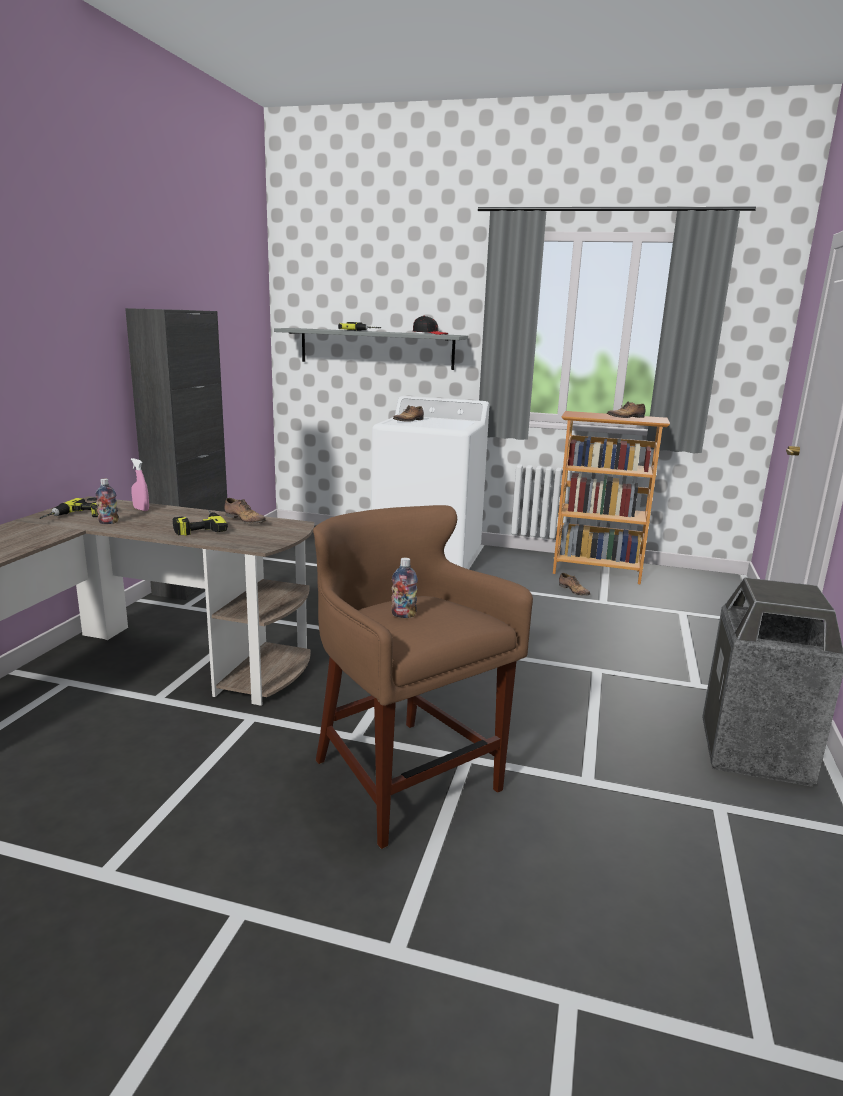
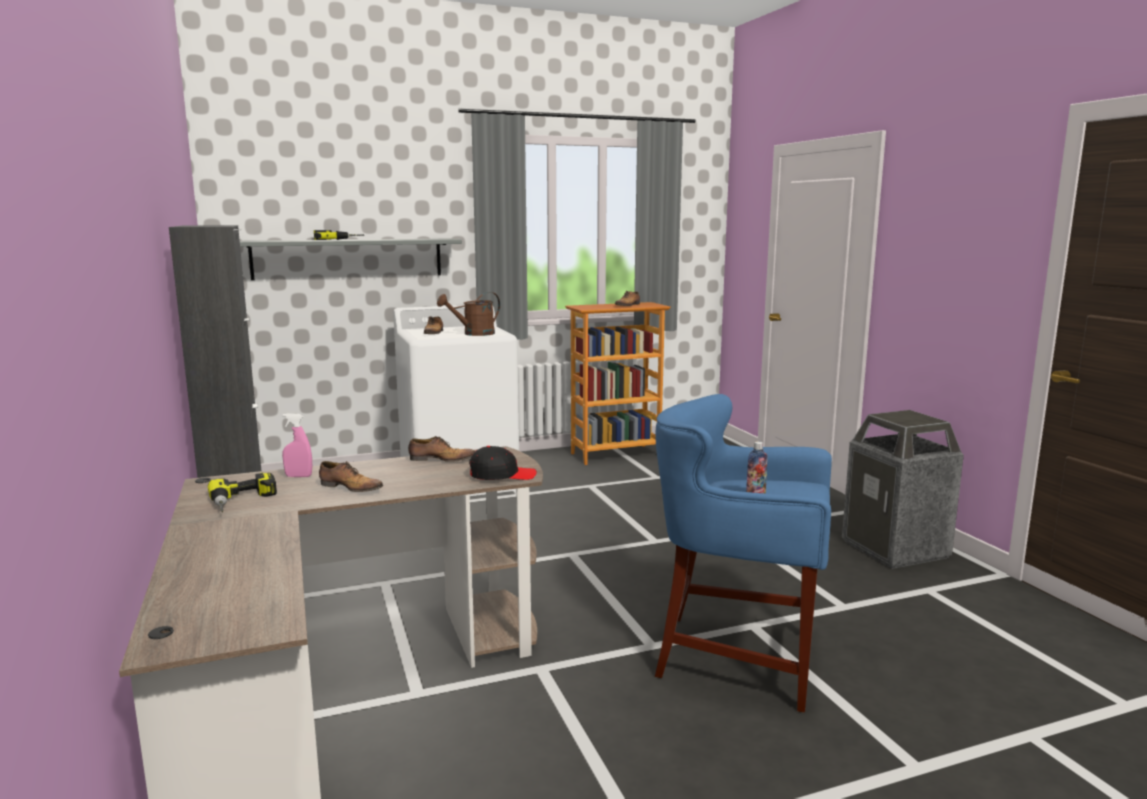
camera: 35 degrees left, 5 degrees down
bottle [95,479,119,524] -> none
power drill [173,510,228,536] -> none
brown stool [313,505,533,849] -> blue stool [655,394,832,713]
black cap [413,316,448,335] -> black cap moved to [469,446,537,480]
shoe [559,573,590,596] -> shoe moved to [319,461,384,492]
none -> brown watering can [437,292,500,336]

